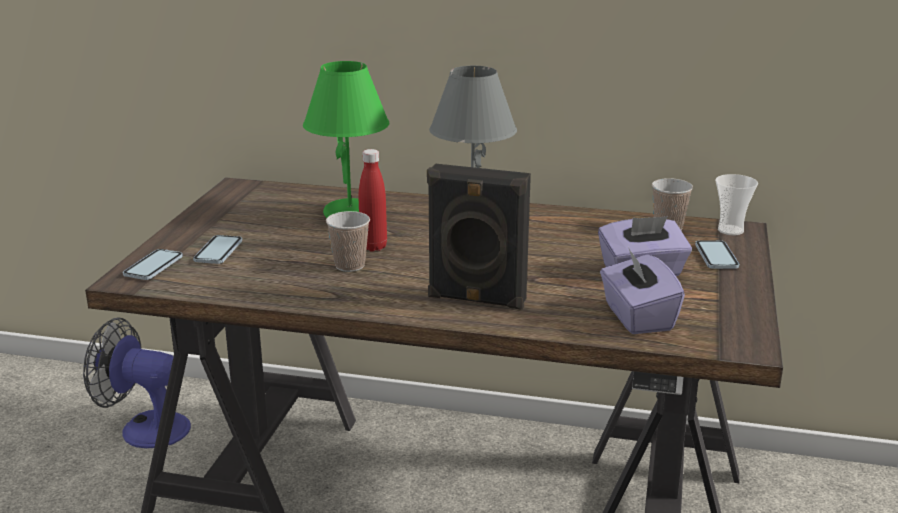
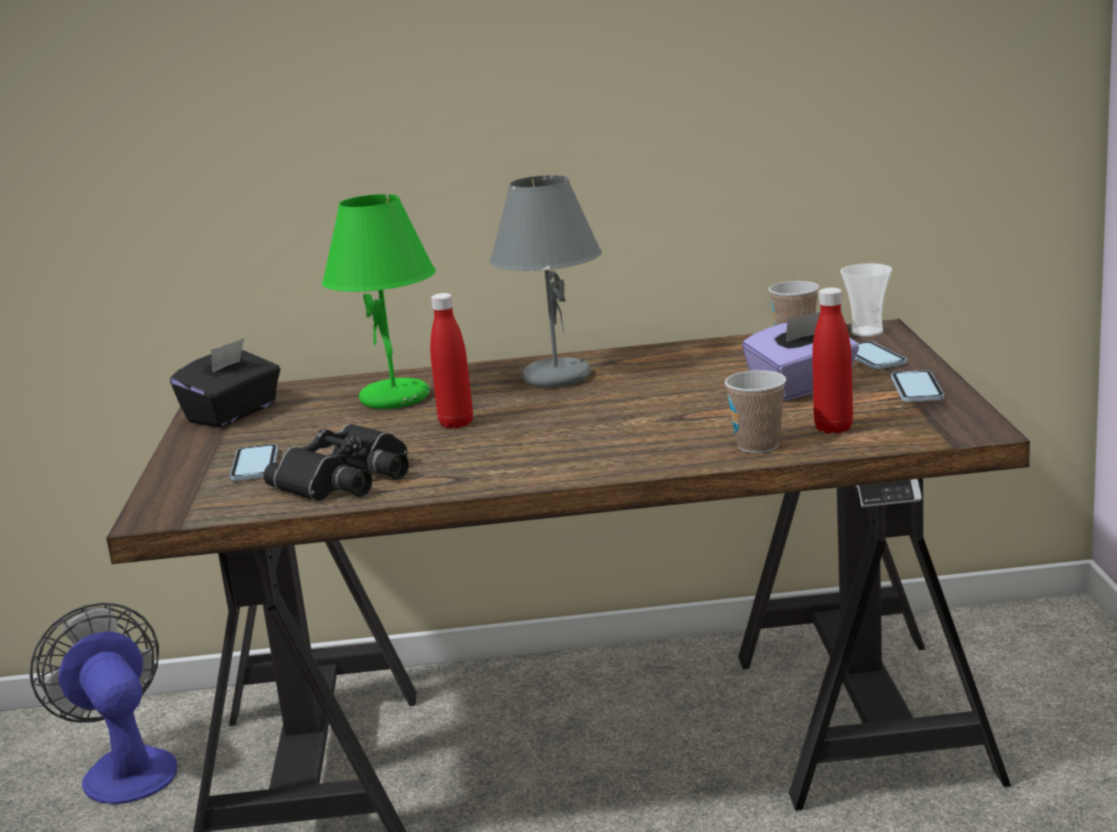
camera: 15 degrees left, 5 degrees down
fan [83,318,191,448] -> fan turned 60 degrees clockwise [30,603,178,804]
phone [123,249,183,280] -> phone moved to [891,370,944,402]
cup [326,211,370,272] -> cup moved to [725,370,786,453]
black speaker [427,164,531,310] -> none
purple tissue box [600,247,685,334] -> red bottle [812,288,853,433]
none -> black tissue box [170,338,281,428]
none -> black binoculars [263,424,409,502]

